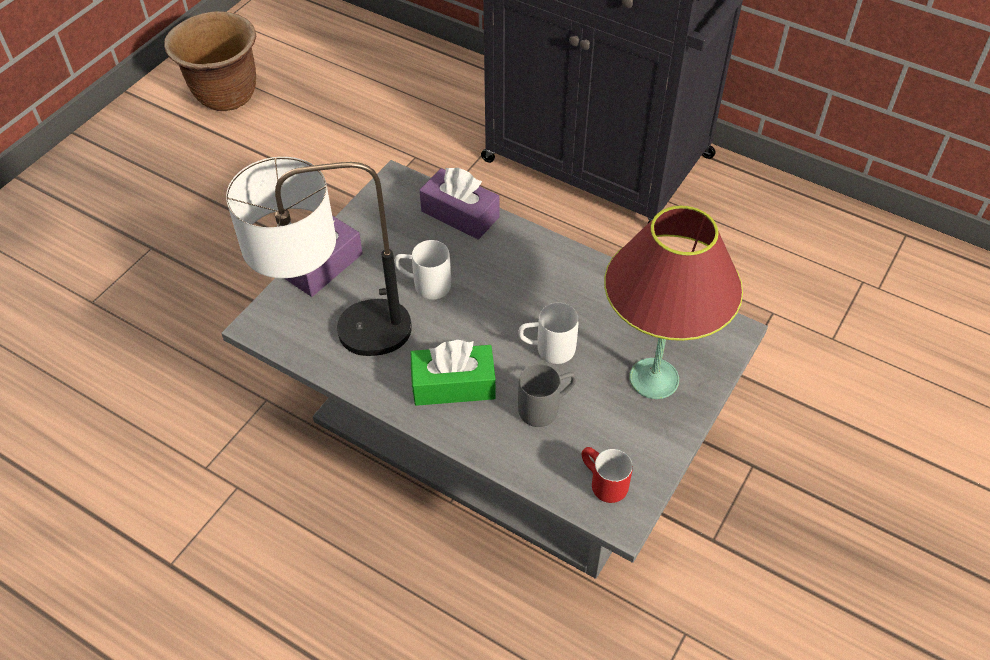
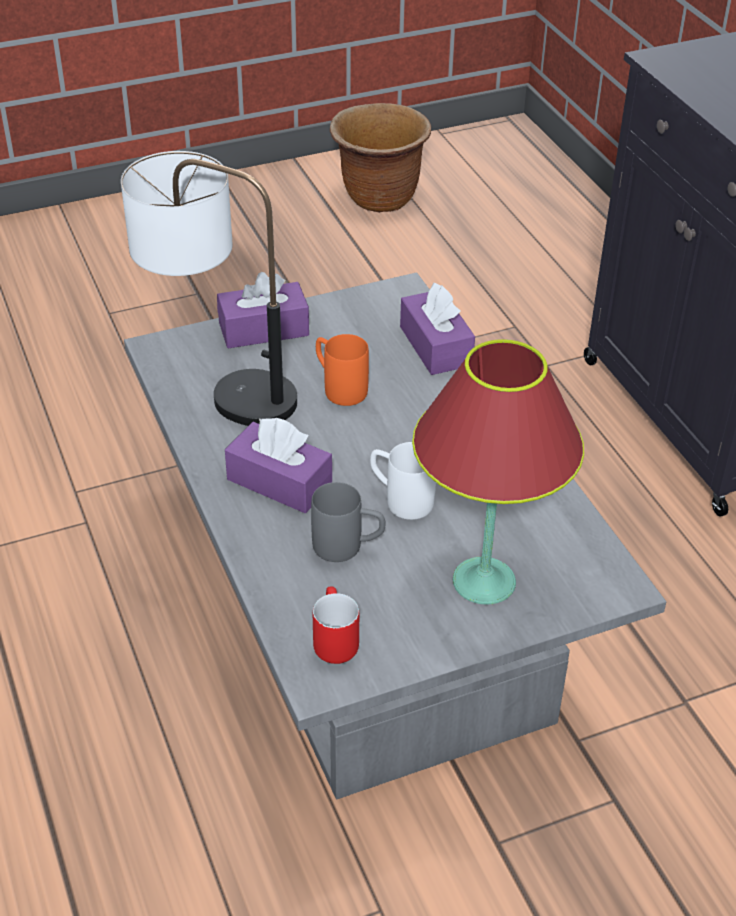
camera: 35 degrees right, 10 degrees down
white mug [395,240,451,300] -> orange mug [316,334,369,406]
green tissue box [411,340,496,406] -> purple tissue box [225,418,332,513]

